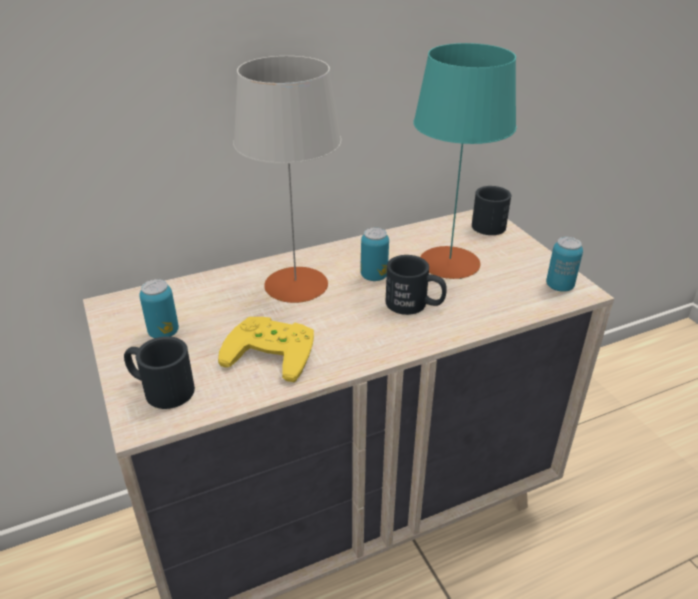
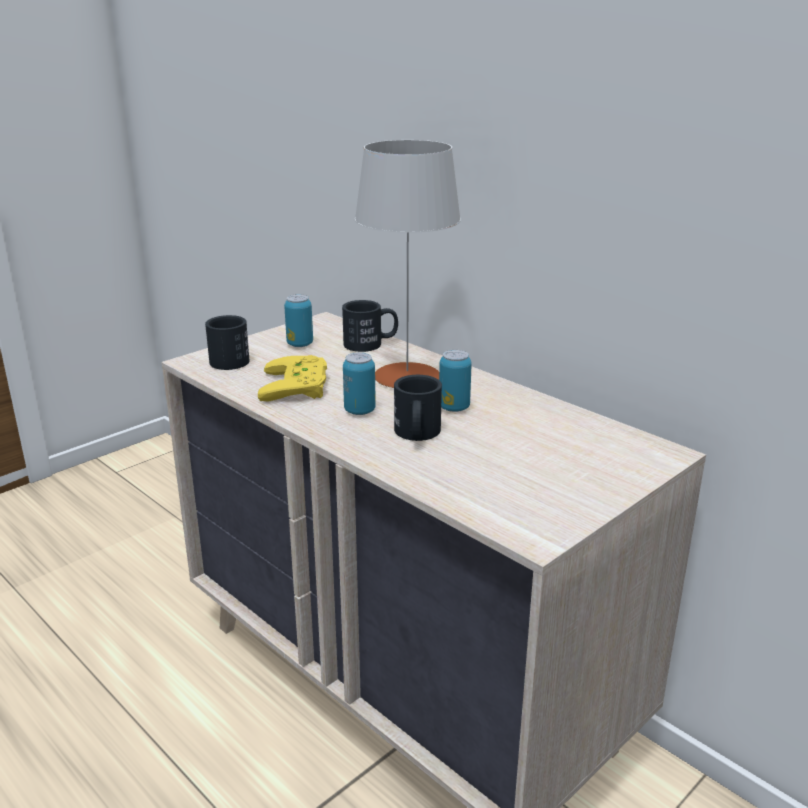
camera: 70 degrees right, 10 degrees down
turquoise table lamp [413,43,517,279] -> none
black mug [472,186,512,235] -> black mug moved to [342,300,398,352]
can [546,237,583,292] -> can moved to [343,352,376,415]

